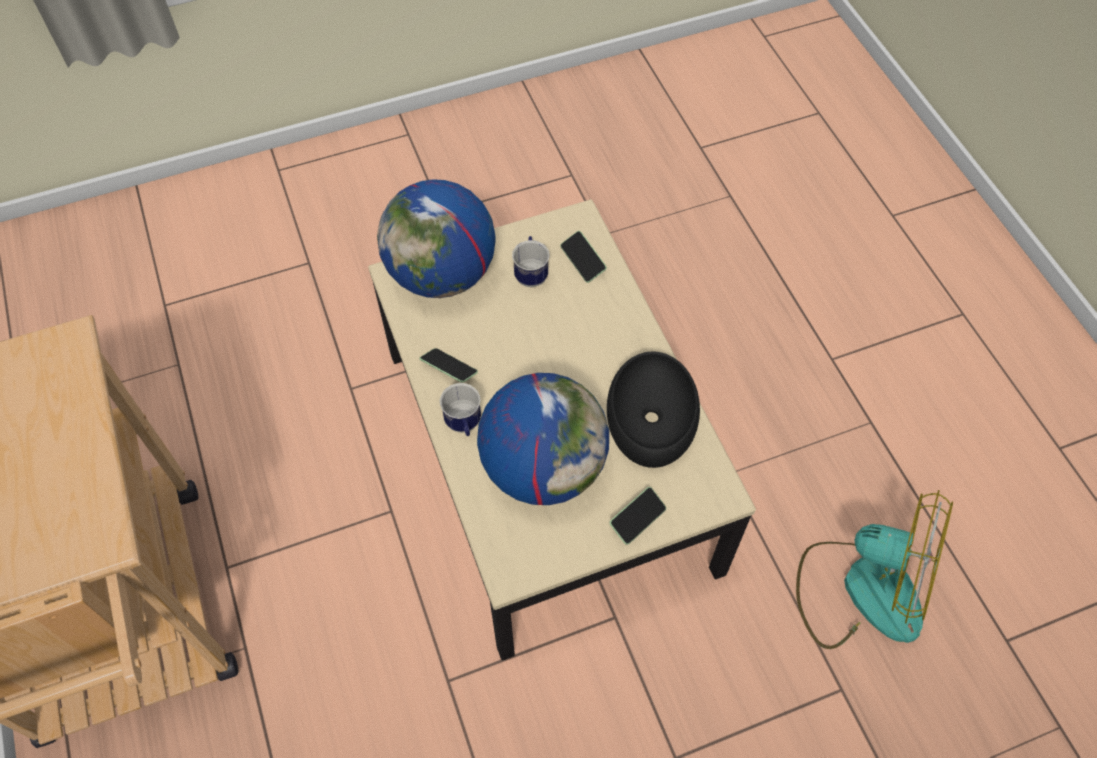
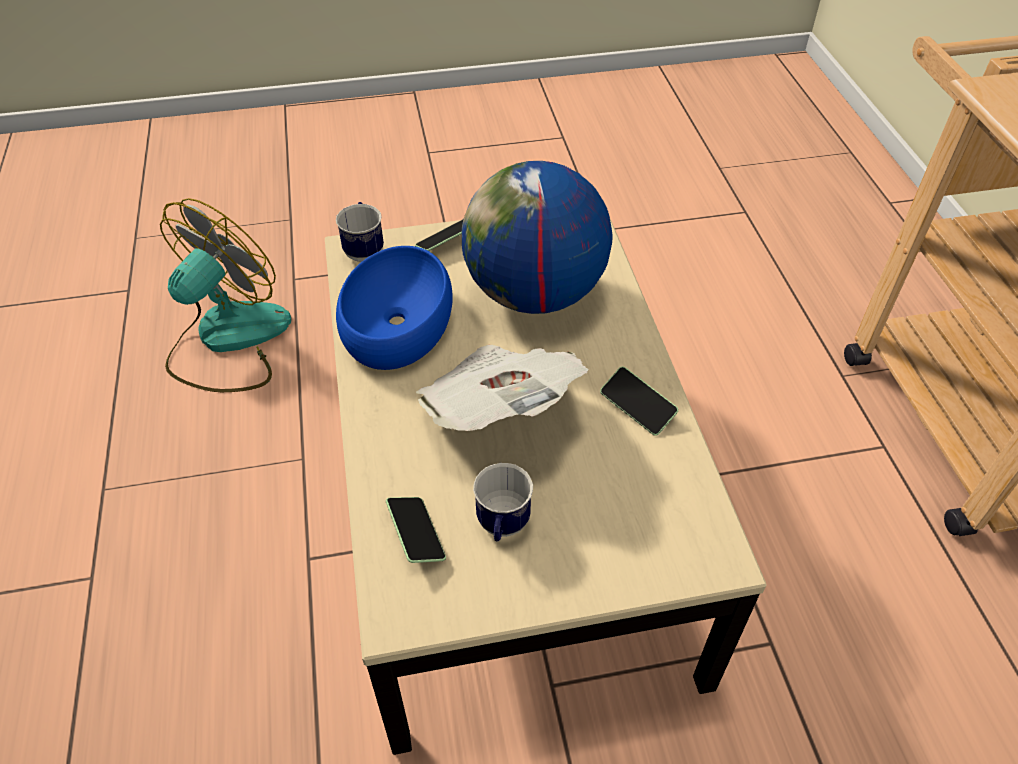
camera: 170 degrees left, 10 degrees down
globe [377,179,496,298] -> none
mug [440,383,481,436] -> mug moved to [336,202,384,262]
black bowl [607,351,700,468] -> blue bowl [336,246,453,370]
fan [796,490,953,649] -> fan turned 90 degrees clockwise [160,198,291,392]
none -> newspaper [416,344,588,431]

